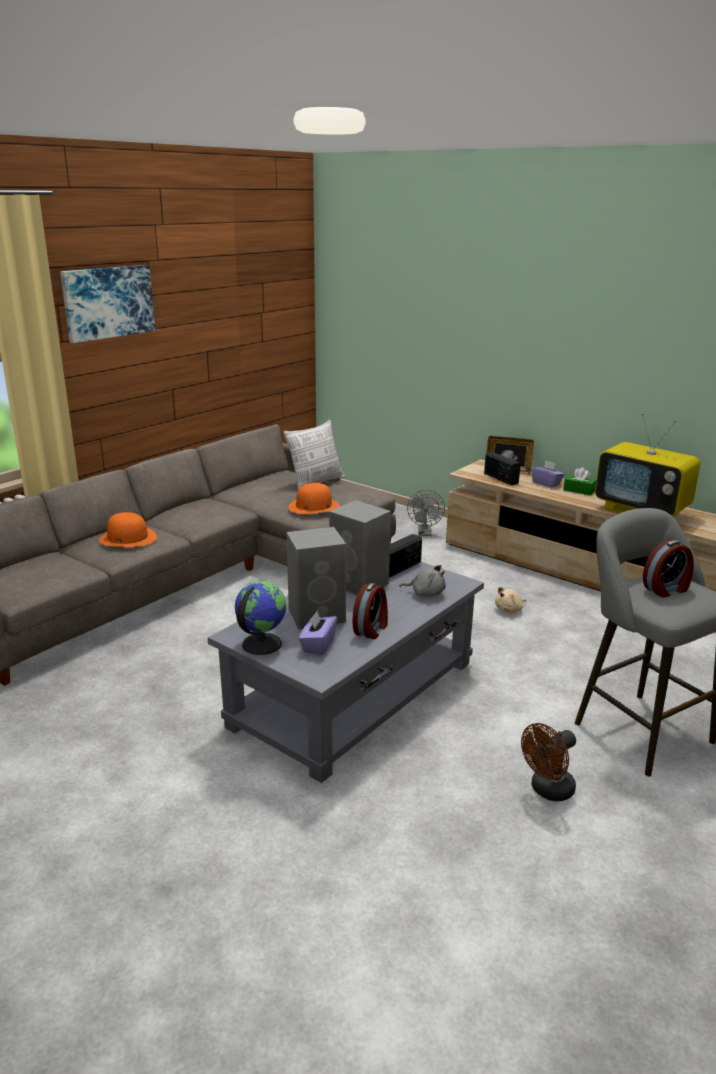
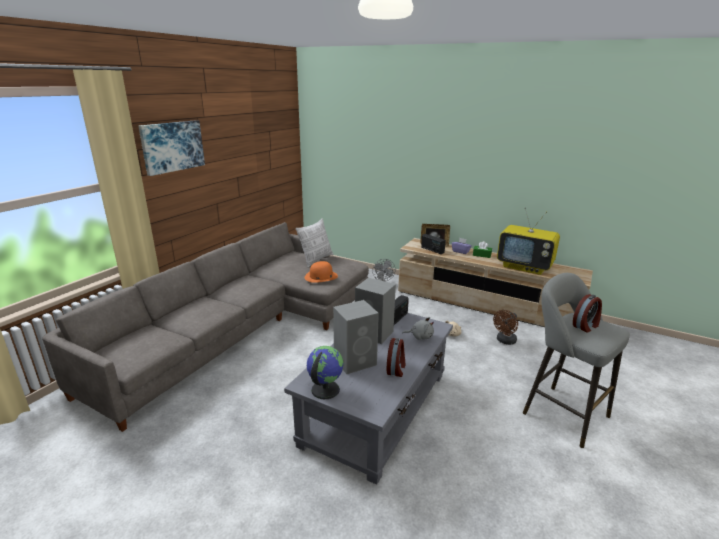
camera: 10 degrees left, 0 degrees up
orange hat [99,512,157,547] -> none
purple tissue box [299,611,337,655] -> none
brown fan [521,723,576,801] -> brown fan moved to [493,310,518,345]

